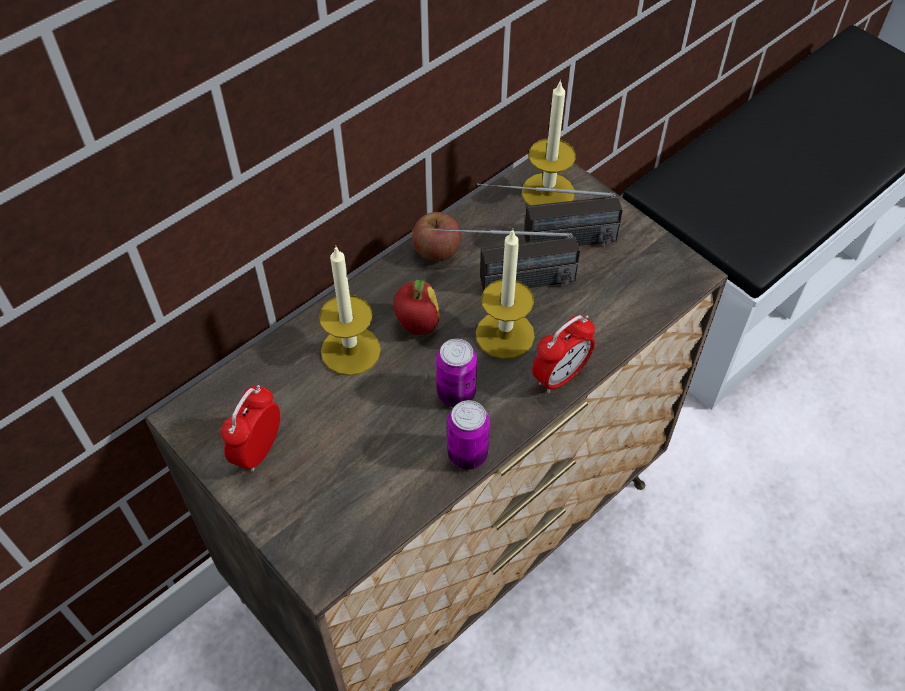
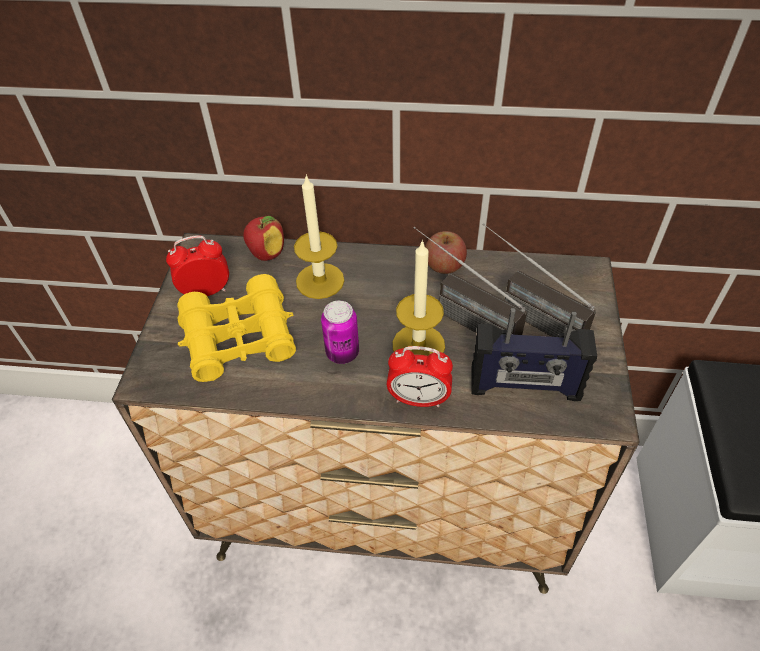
camera: 50 degrees right, 5 degrees down
apple [393,280,440,335] -> apple moved to [243,216,284,261]
can [447,400,490,470] -> none
candle [522,80,576,205] -> none
none -> yellow binoculars [177,274,296,382]
none -> radio [471,308,597,401]

